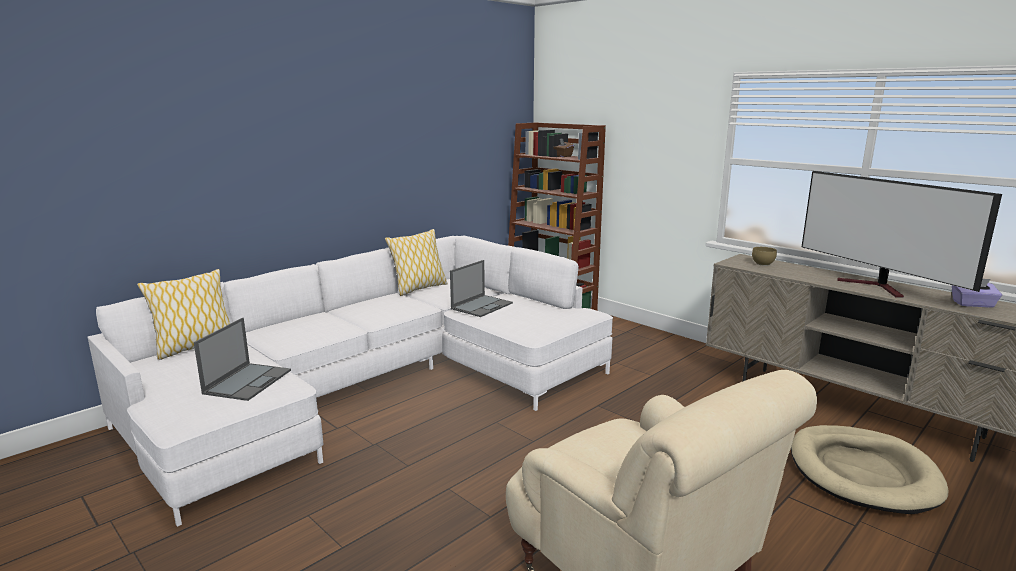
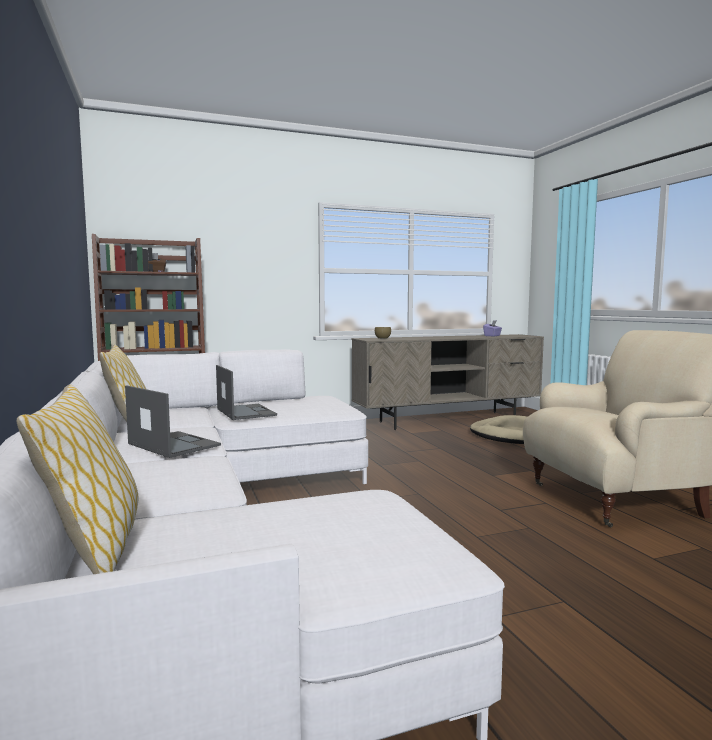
camera: 65 degrees left, 10 degrees down
laptop [194,318,291,401] -> laptop moved to [125,386,221,458]
television [802,171,1002,298] -> none

